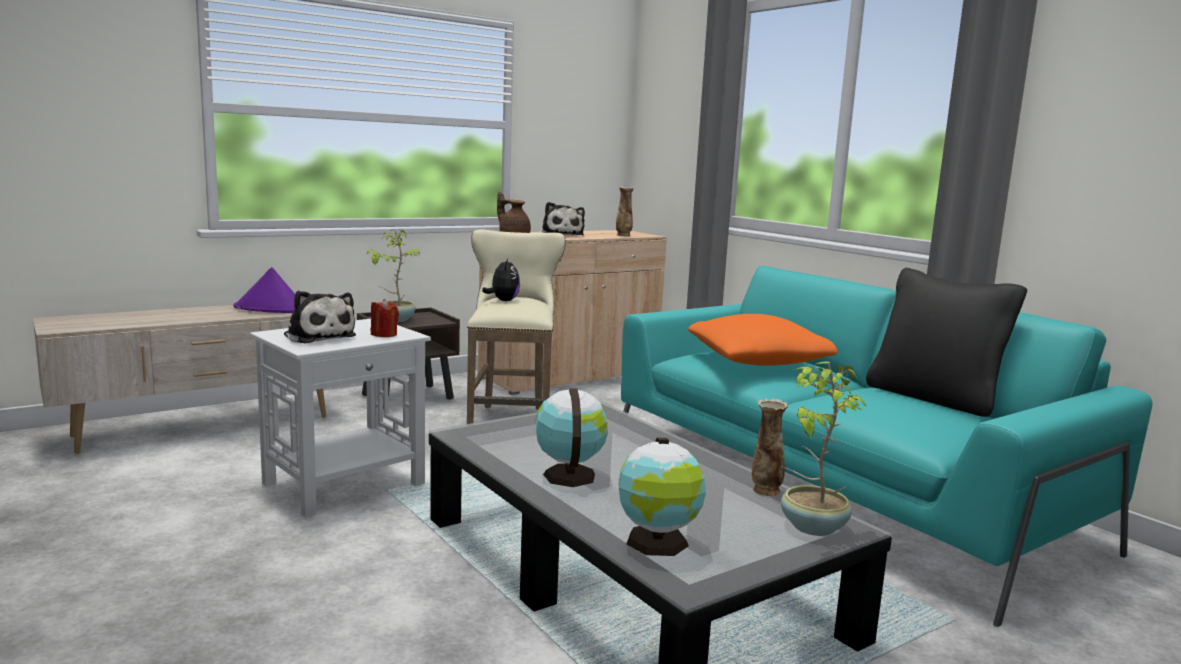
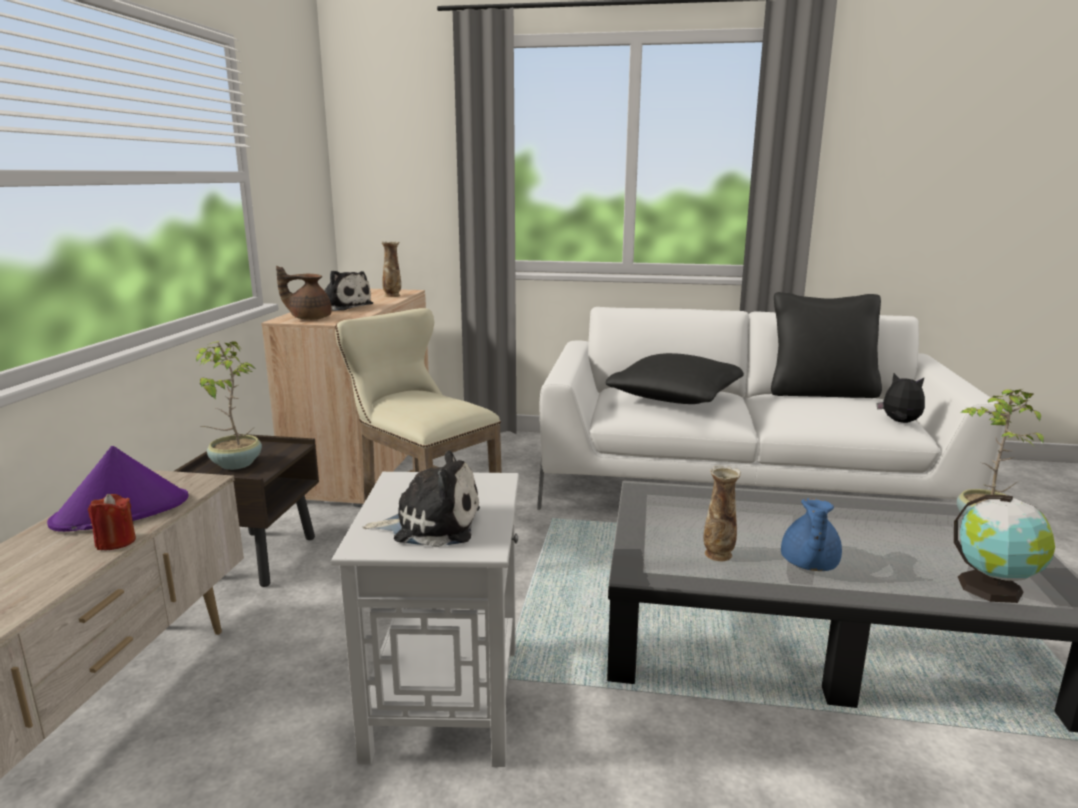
camera: 45 degrees left, 5 degrees up
red candle [371,299,399,337] -> red candle moved to [88,494,136,550]
plush toy [482,258,520,301] -> plush toy moved to [877,373,925,423]
globe [536,388,608,487] -> blue teapot [781,498,842,571]
turquoise sofa [621,266,1152,627] -> white sofa [537,307,1006,510]
orange pillow [688,314,838,366] -> black pillow [606,353,744,404]
vase [752,399,789,496] -> vase moved to [704,465,741,561]

